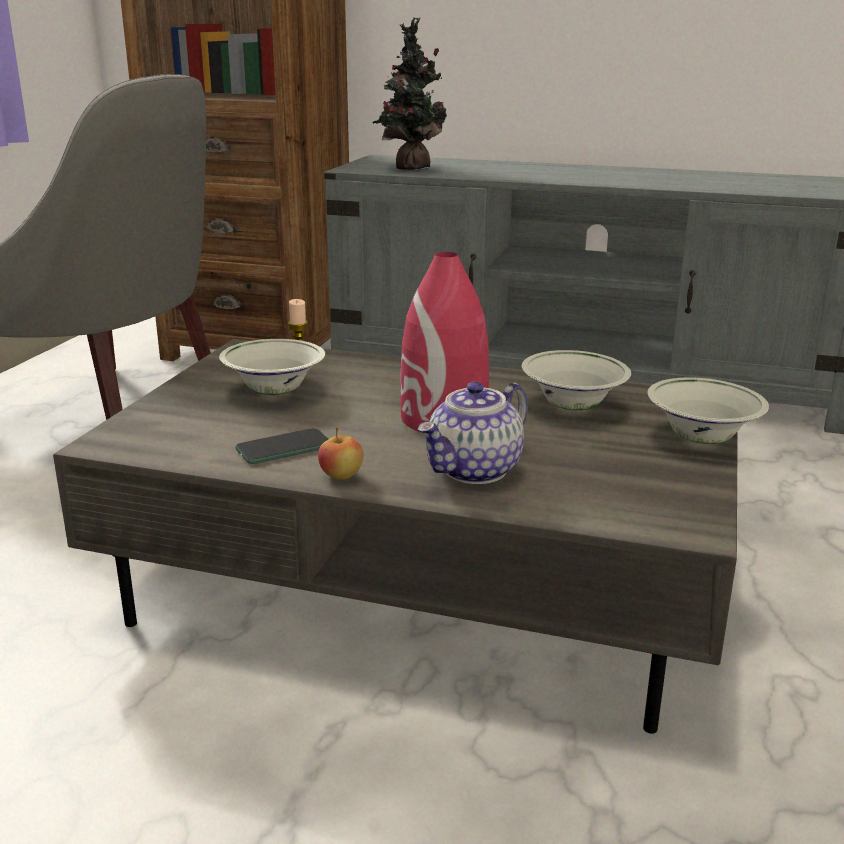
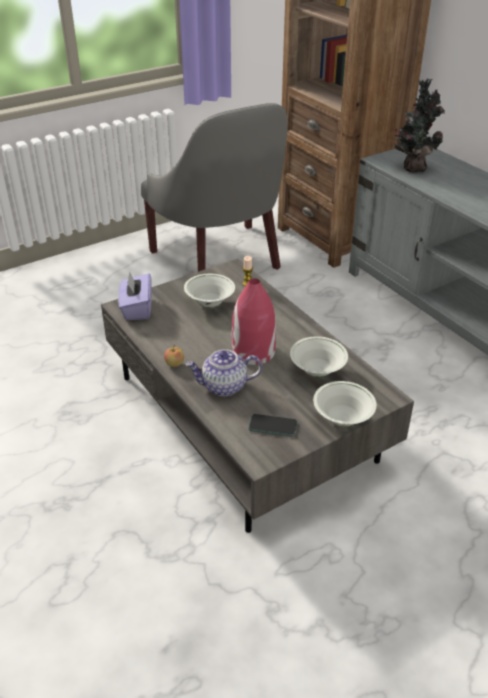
camera: 40 degrees right, 15 degrees up
phone [235,428,328,464] -> phone moved to [248,414,297,437]
none -> purple tissue box [118,271,152,320]

